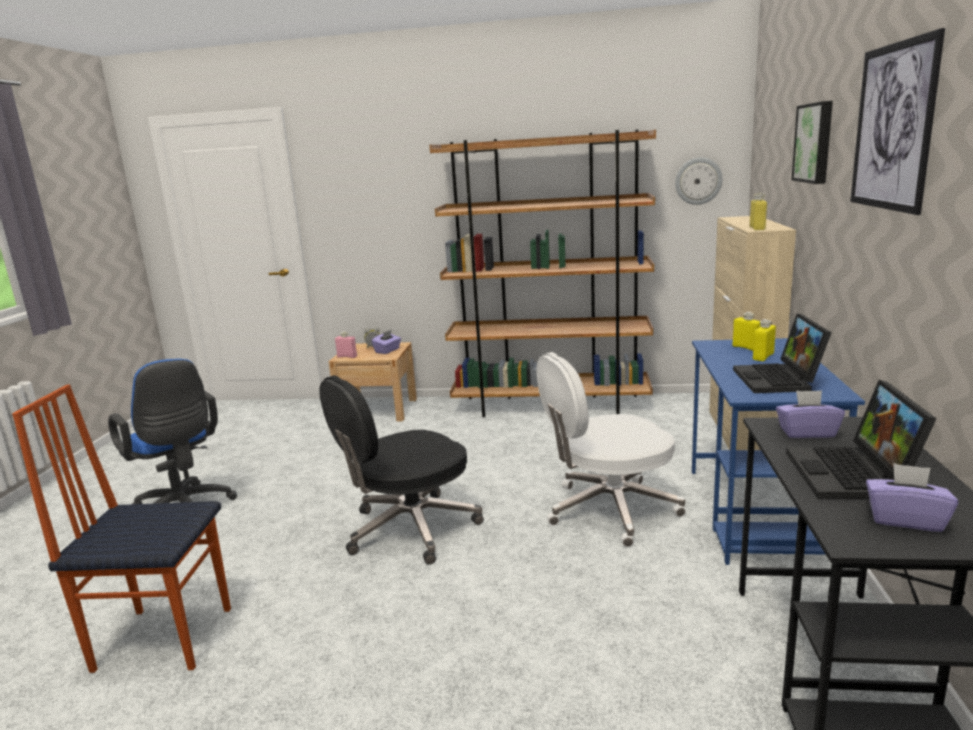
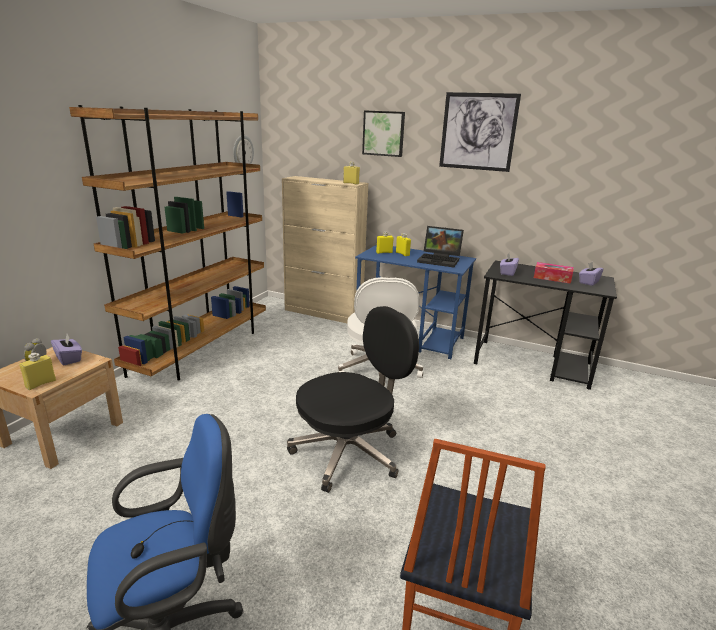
camera: 75 degrees left, 5 degrees up
black office chair [319,375,484,565] -> black office chair turned 105 degrees counterclockwise [287,306,419,493]
pink bottle [335,332,357,358] -> yellow bottle [19,353,56,390]
laptop [786,380,937,499] -> tissue box [534,262,574,284]

